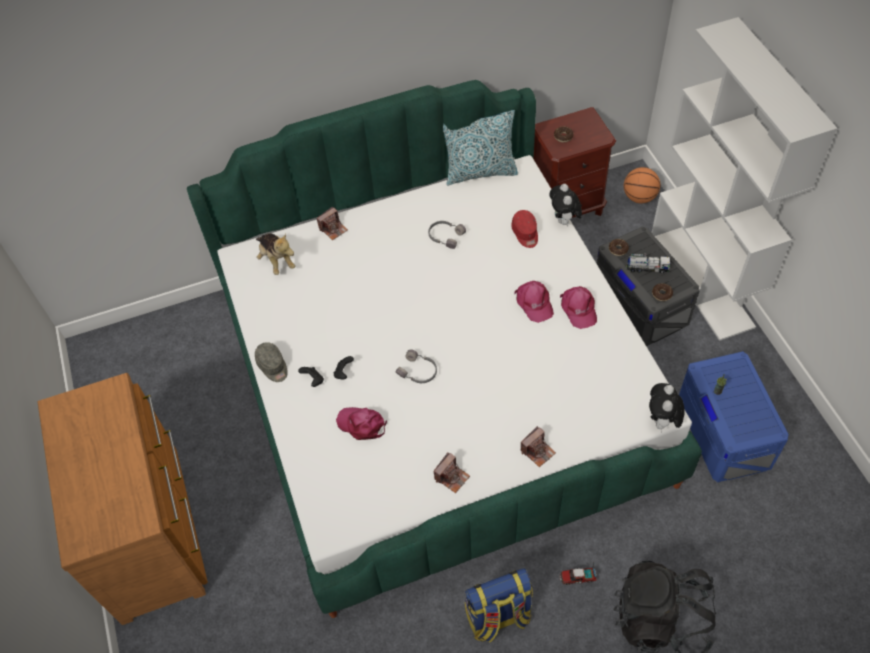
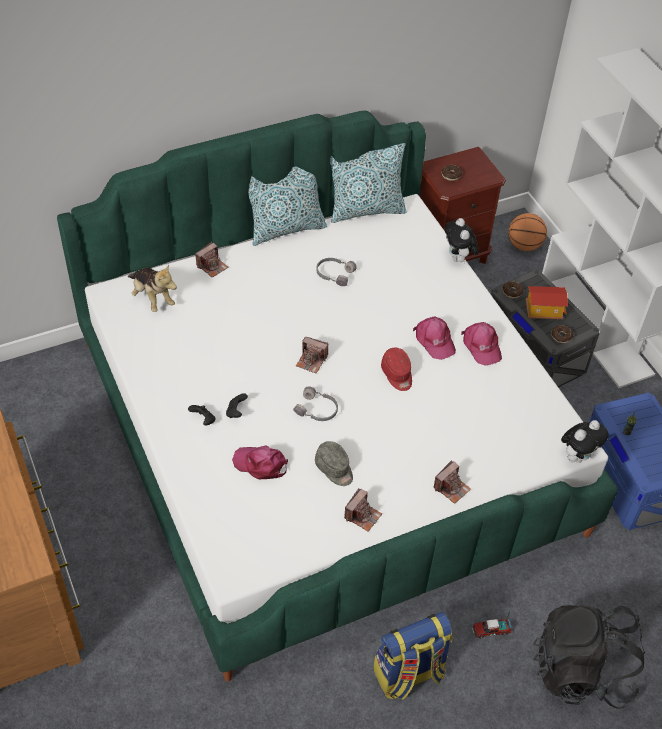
camera: 10 degrees left, 5 degrees down
grey cap [255,342,288,382] -> grey cap moved to [315,441,353,486]
red cap [511,210,538,248] -> red cap moved to [381,348,412,391]
toy truck [626,254,671,273] -> toy house [525,286,568,319]
plush toy [649,383,685,432] -> plush toy turned 135 degrees counterclockwise [561,420,608,463]
none -> pillow [249,166,327,246]
none -> camera [296,336,328,374]

